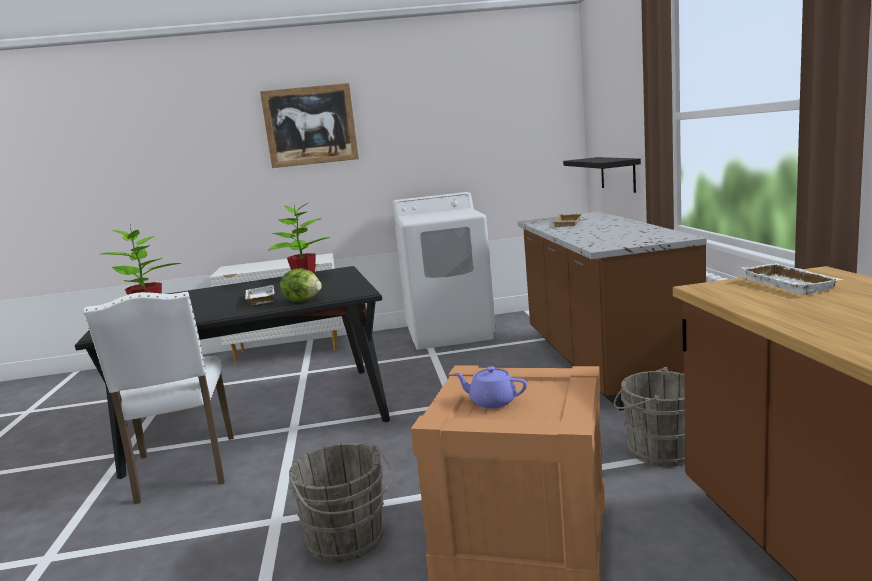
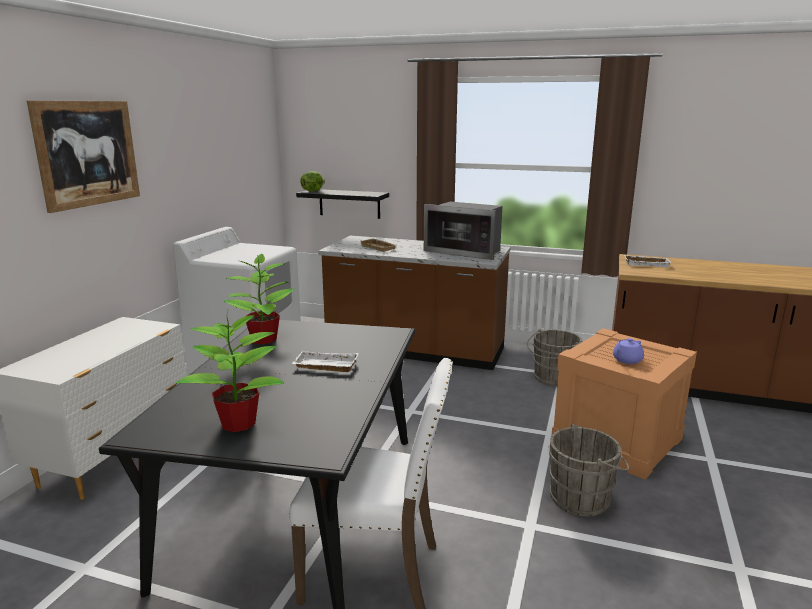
camera: 65 degrees left, 5 degrees up
lettuce [280,268,322,302] -> lettuce moved to [300,171,325,191]
none -> microwave [424,202,502,260]

